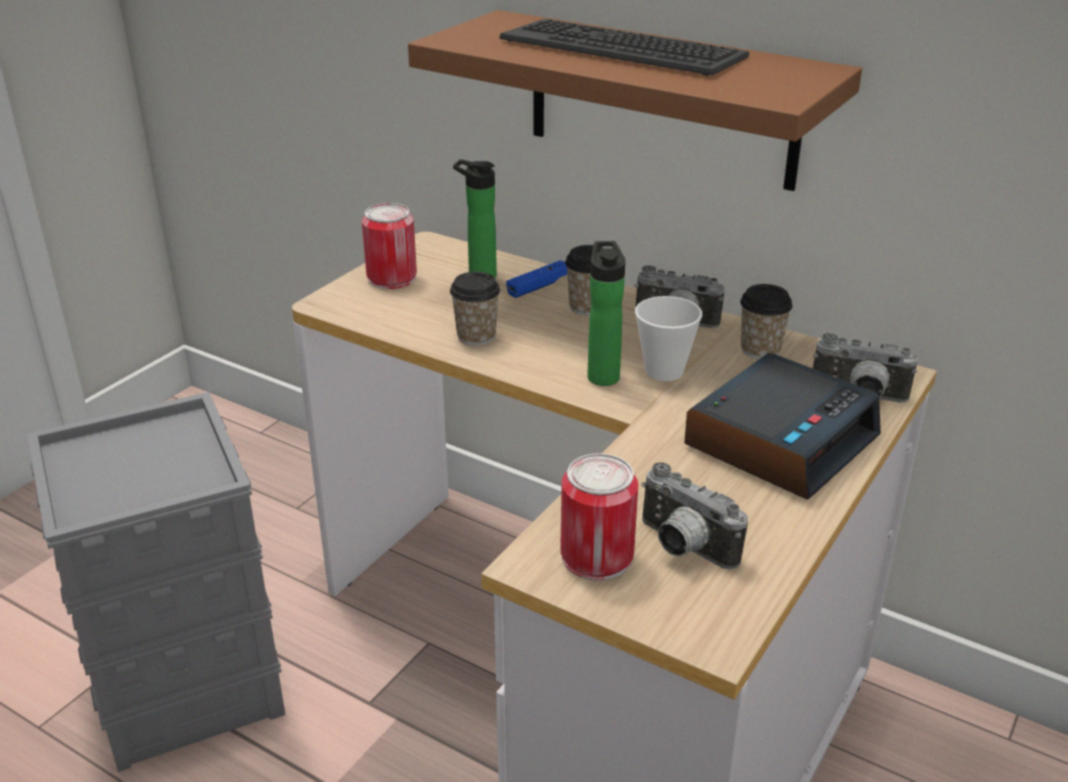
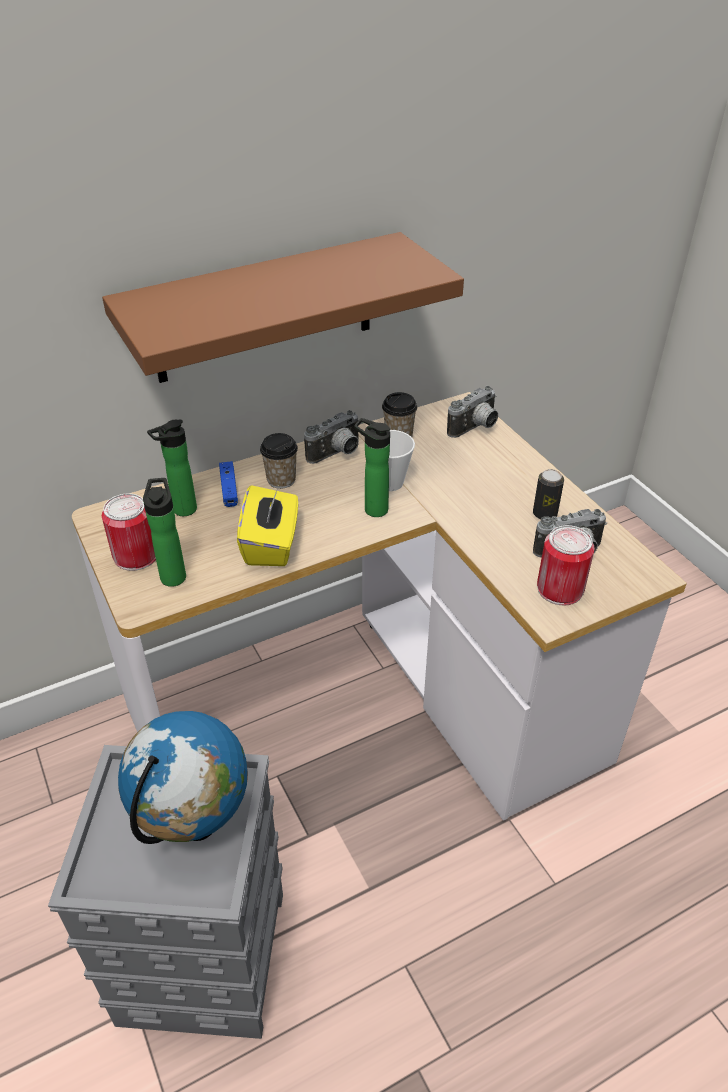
camera: 60 degrees left, 10 degrees up
cup [450,272,500,346] -> yellow tissue box [237,485,298,566]
keyboard [499,19,749,76] -> none
alarm clock [684,353,881,500] -> none
none -> globe [118,711,248,844]
none -> bottle [143,478,186,587]
none -> can [533,469,564,519]

